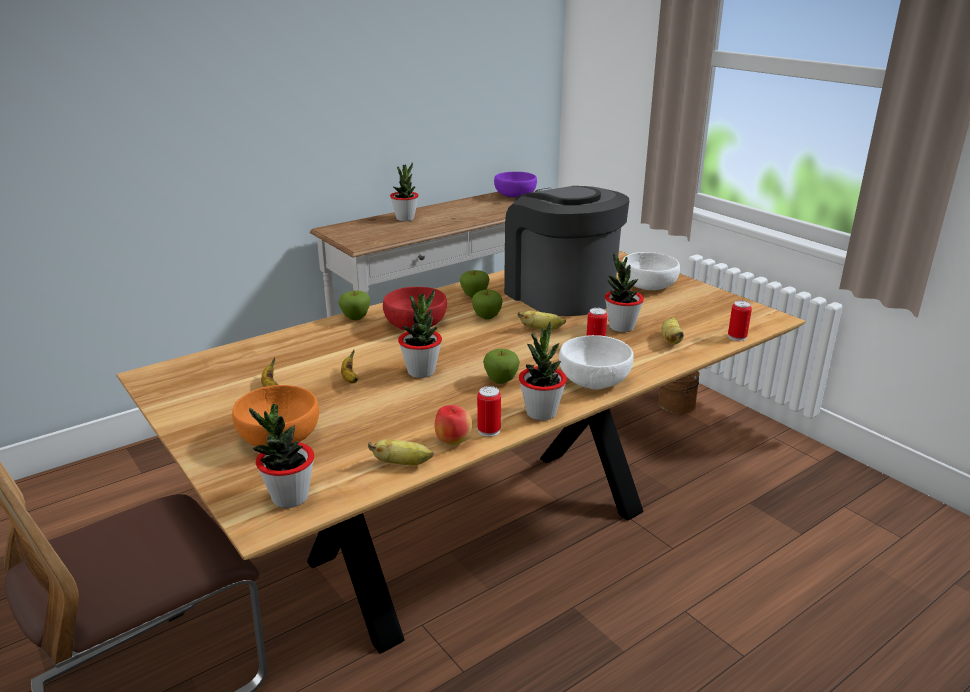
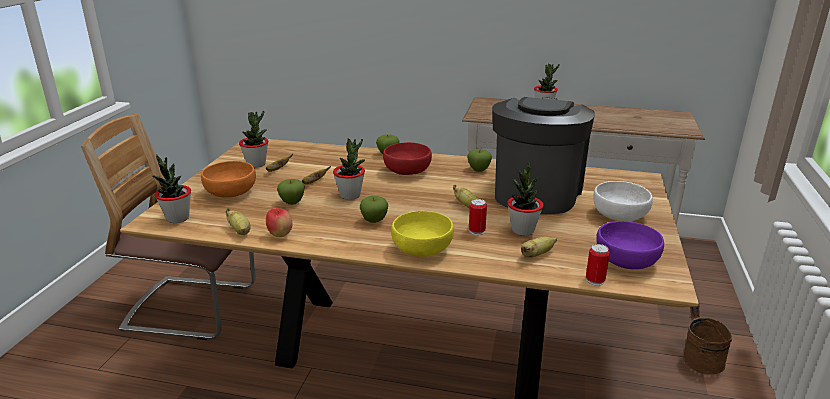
camera: 50 degrees right, 0 degrees up
apple [472,289,503,320] -> apple moved to [277,179,305,205]
can [477,386,501,437] -> none
purple bowl [494,172,537,197] -> purple bowl moved to [596,221,664,269]
potted plant [519,322,567,421] -> potted plant moved to [239,110,268,168]
white bowl [559,335,634,390] -> yellow bowl [391,211,454,257]

